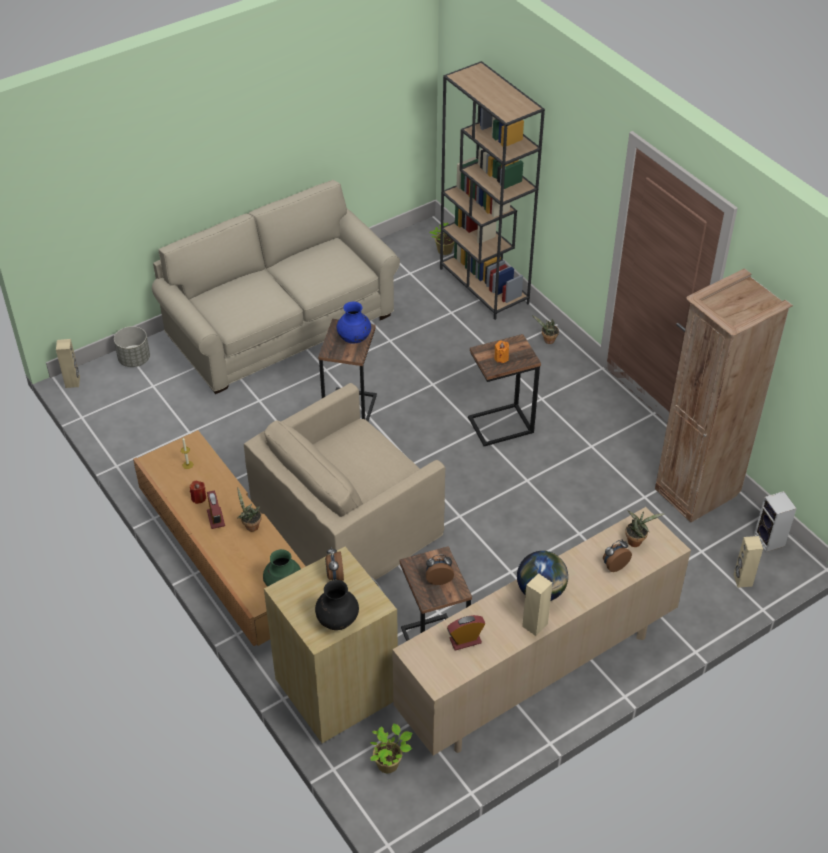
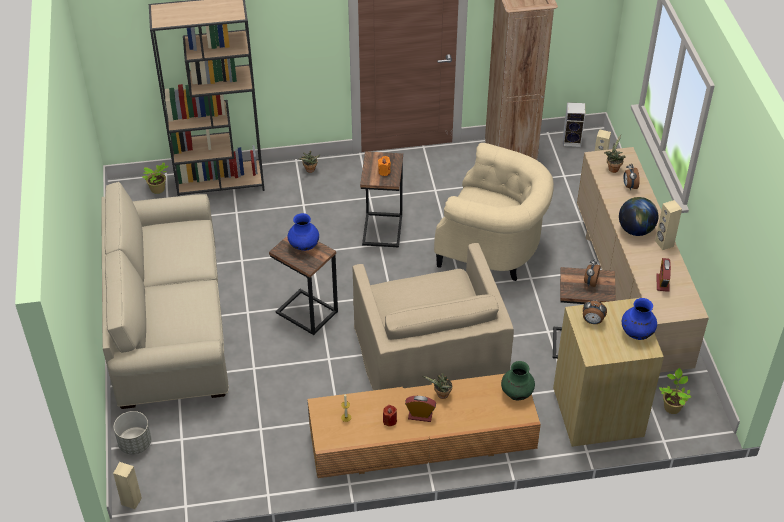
camera: 65 degrees left, 0 degrees up
black vase [315,580,359,630] -> blue vase [622,298,657,340]
none -> beige armchair [434,143,554,281]

